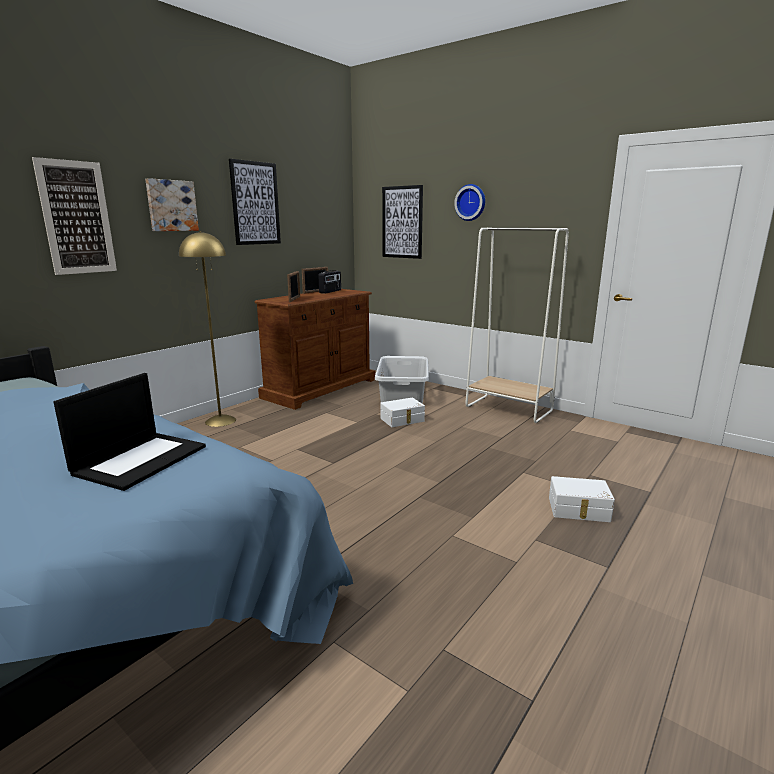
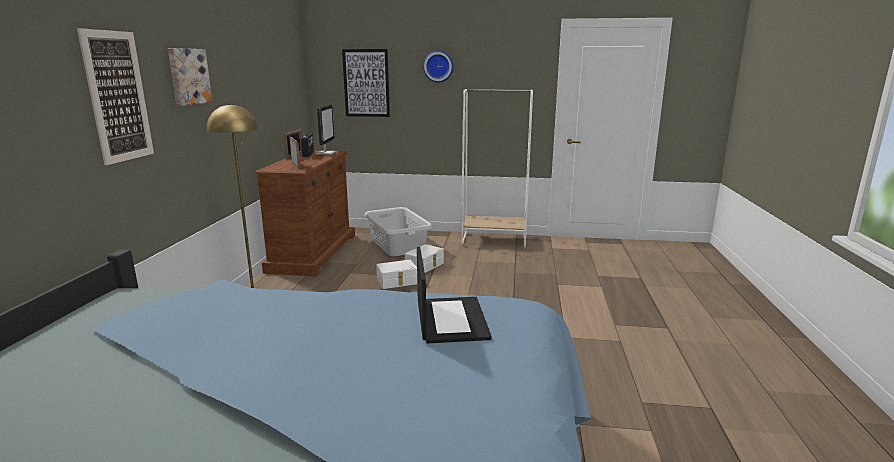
camera: 30 degrees left, 0 degrees up
picture [229,159,281,245] -> none
white storage box [549,476,615,522] -> white storage box moved to [376,260,417,289]
none -> monitor [316,104,336,155]

